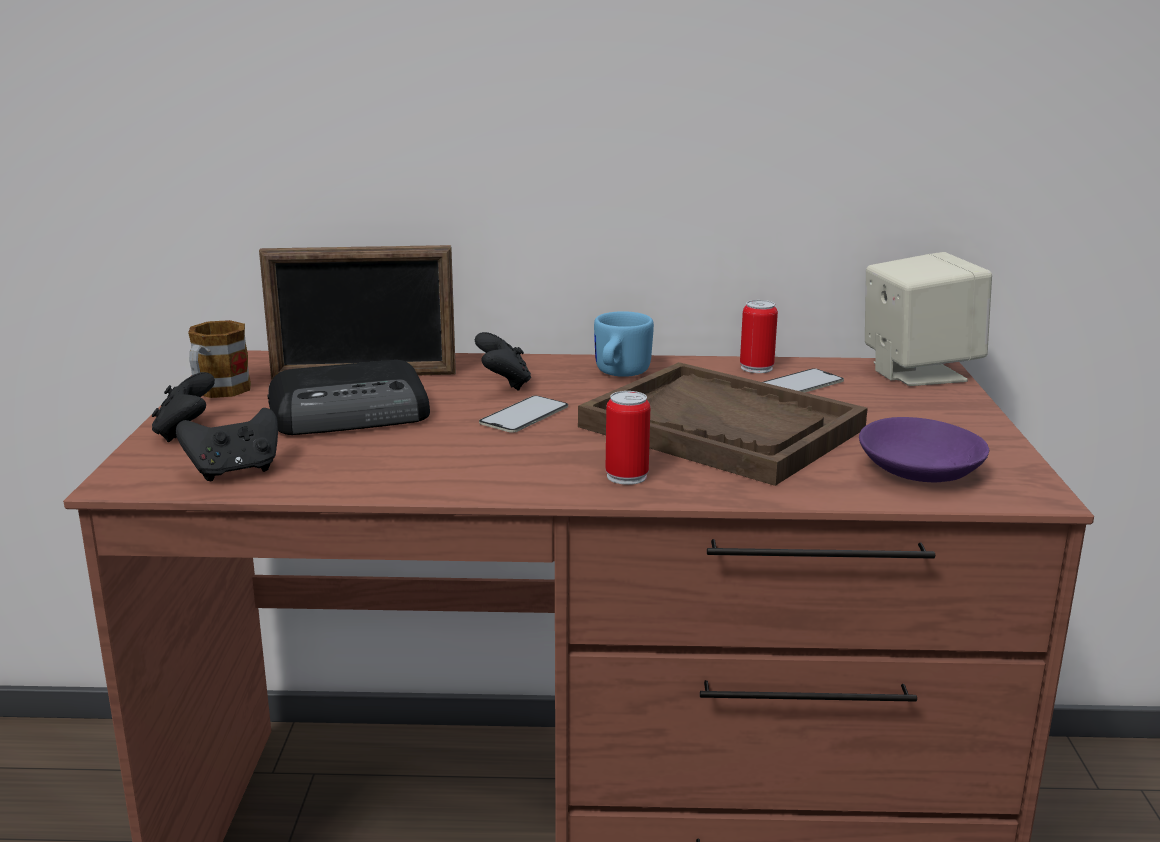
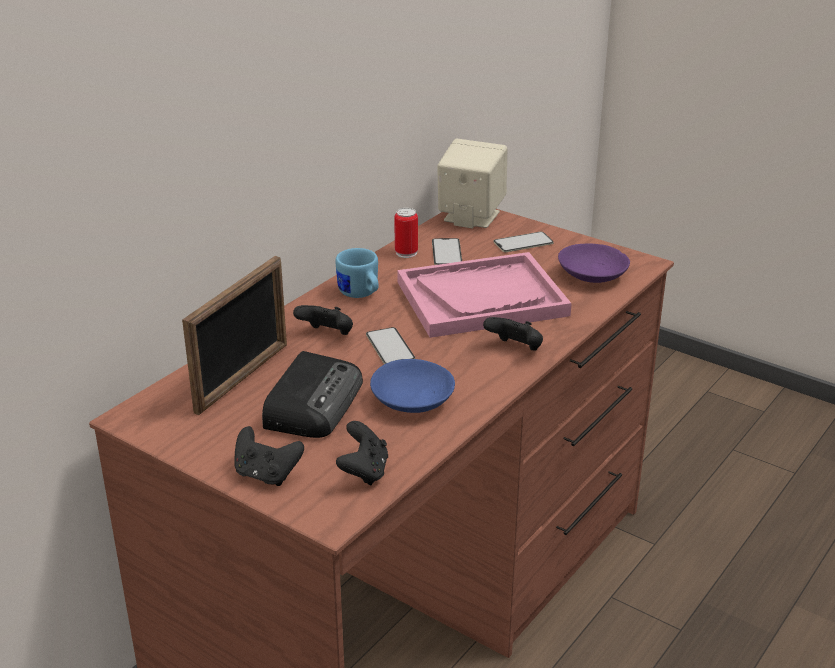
camera: 55 degrees left, 10 degrees up
mug [188,320,251,398] -> none
brown tray [578,362,868,486] -> pink tray [397,252,572,338]
can [606,391,650,485] -> black game controller [483,317,543,351]
none -> blue bowl [370,359,455,413]
none -> phone [493,232,554,252]

